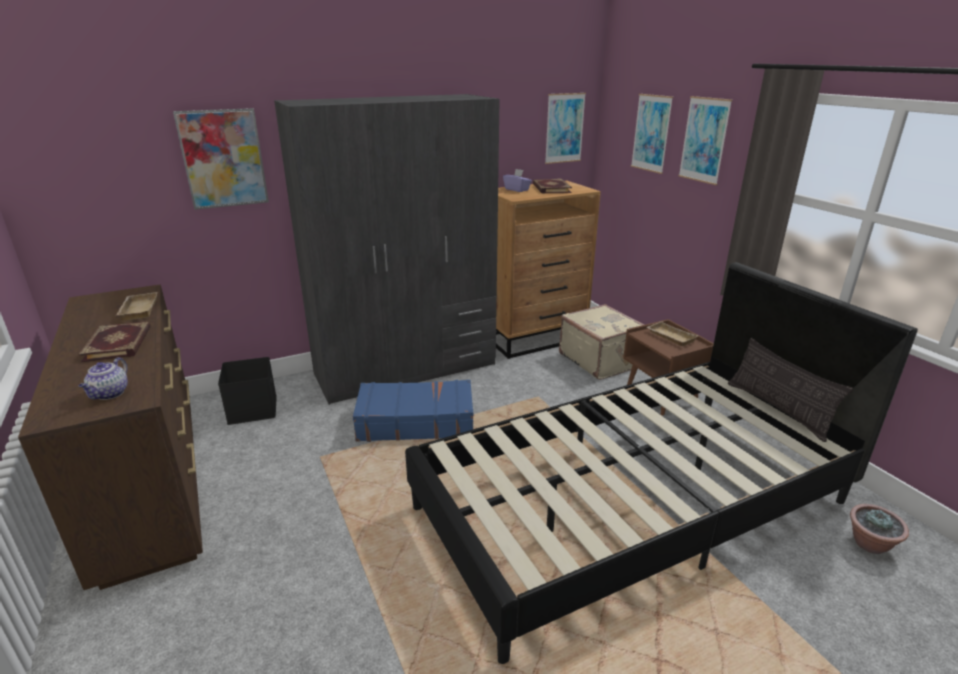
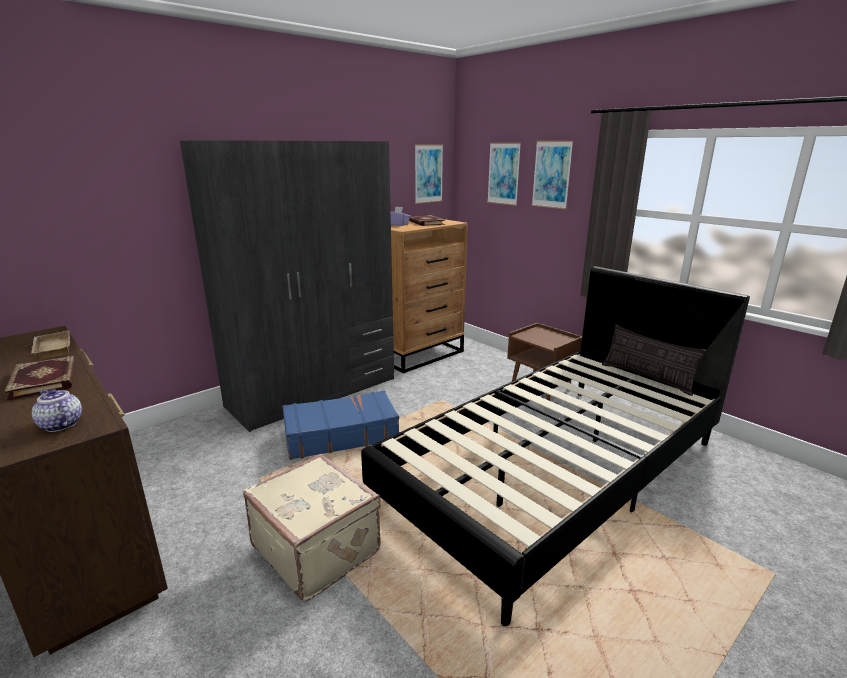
camera: 15 degrees left, 5 degrees down
teapot [79,357,128,400] -> teapot turned 135 degrees clockwise [32,389,82,432]
picture [173,108,269,210] -> none
black storage box [218,357,277,425] -> none
beige suitcase [559,304,645,380] -> beige suitcase moved to [243,454,381,602]
beige tray [646,321,698,346] -> none
potted plant [850,504,909,554] -> none

